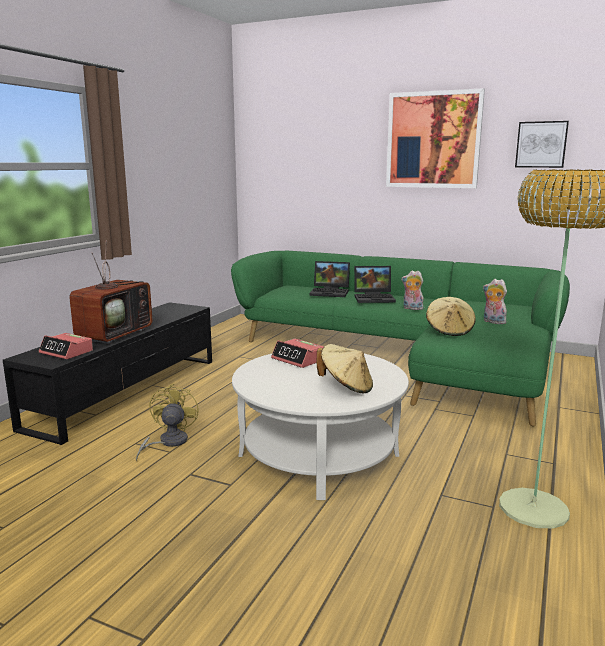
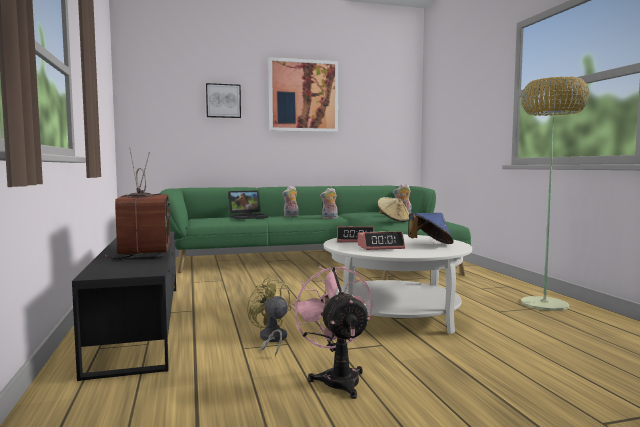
camera: 40 degrees left, 10 degrees down
alarm clock [39,333,93,359] -> alarm clock moved to [358,232,405,250]
beige hat [316,344,373,394] -> blue hat [408,213,454,244]
laptop [354,266,396,303] -> plush toy [282,186,298,217]
picture [515,121,569,168] -> picture moved to [206,83,241,118]
none -> pink fan [290,266,372,399]

